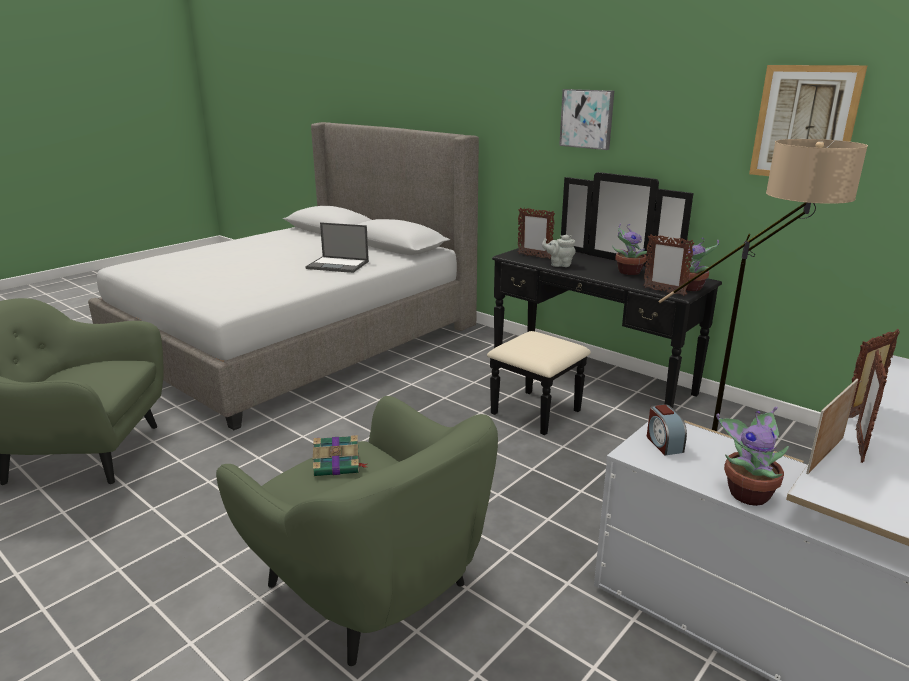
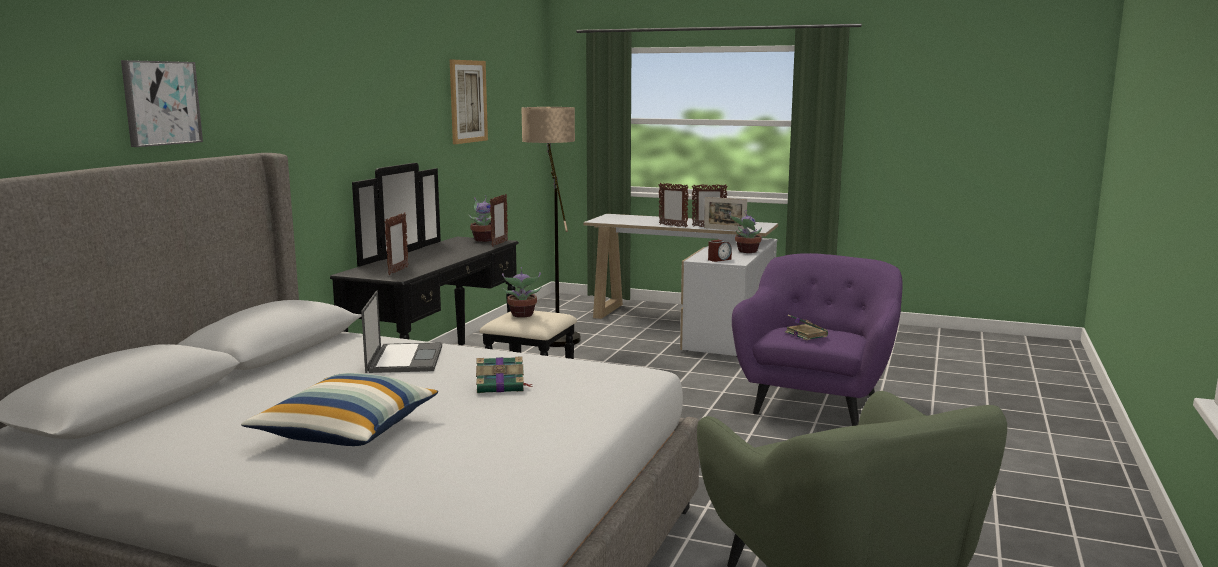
camera: 110 degrees left, 10 degrees down
green armchair [216,396,498,666] -> purple armchair [732,253,903,426]
grey teapot [542,235,576,267] -> none
picture [559,89,614,150] -> picture moved to [121,60,203,147]
potted plant [612,223,647,275] -> potted plant moved to [502,267,542,318]
none -> pillow [241,373,438,446]
none -> book [476,356,533,393]

